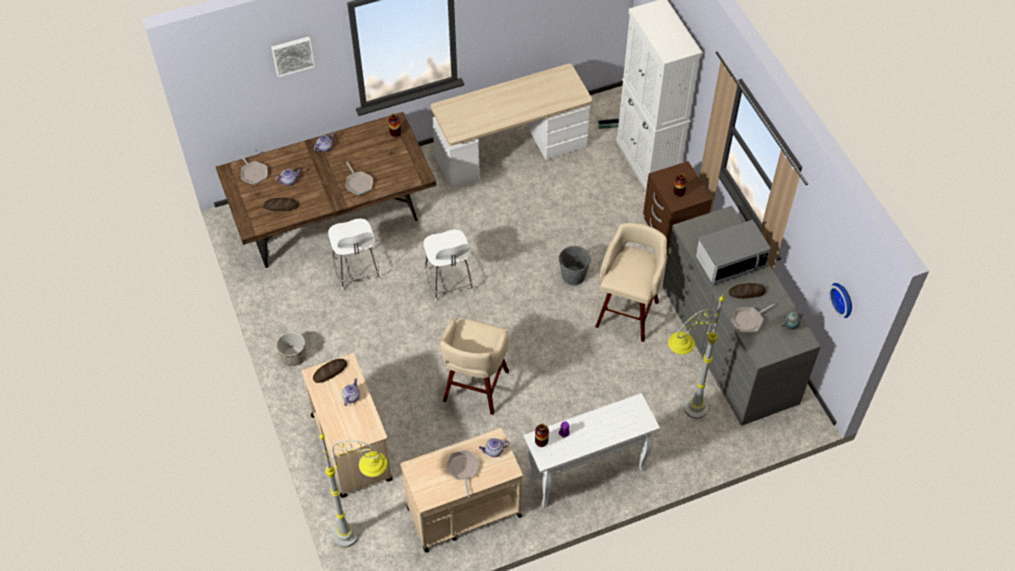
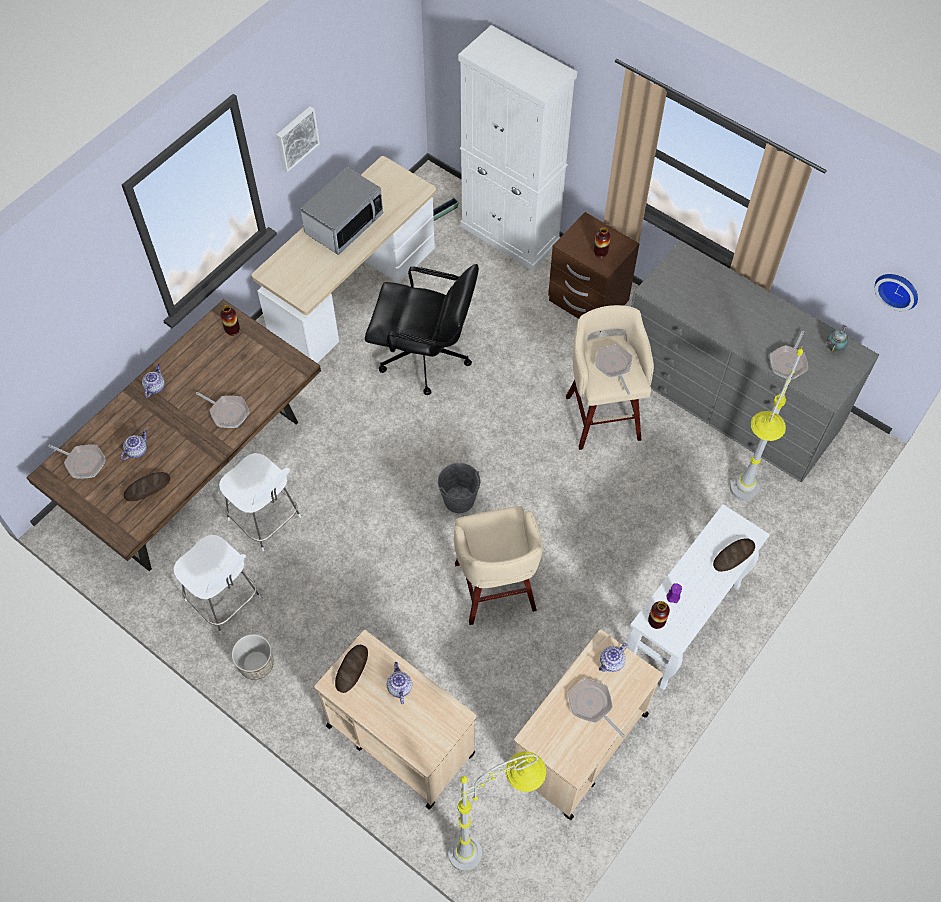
camera: 30 degrees left, 5 degrees up
picture [271,36,315,77] -> picture moved to [277,106,320,172]
white chair [424,229,473,302] -> white chair moved to [173,535,261,634]
grey bucket [559,246,592,285] -> grey bucket moved to [438,463,480,513]
microwave [696,220,771,285] -> microwave moved to [300,167,383,255]
bread [729,283,766,299] -> bread moved to [713,538,755,572]
none -> black office chair [365,264,479,395]
none -> frying pan [595,345,632,395]

